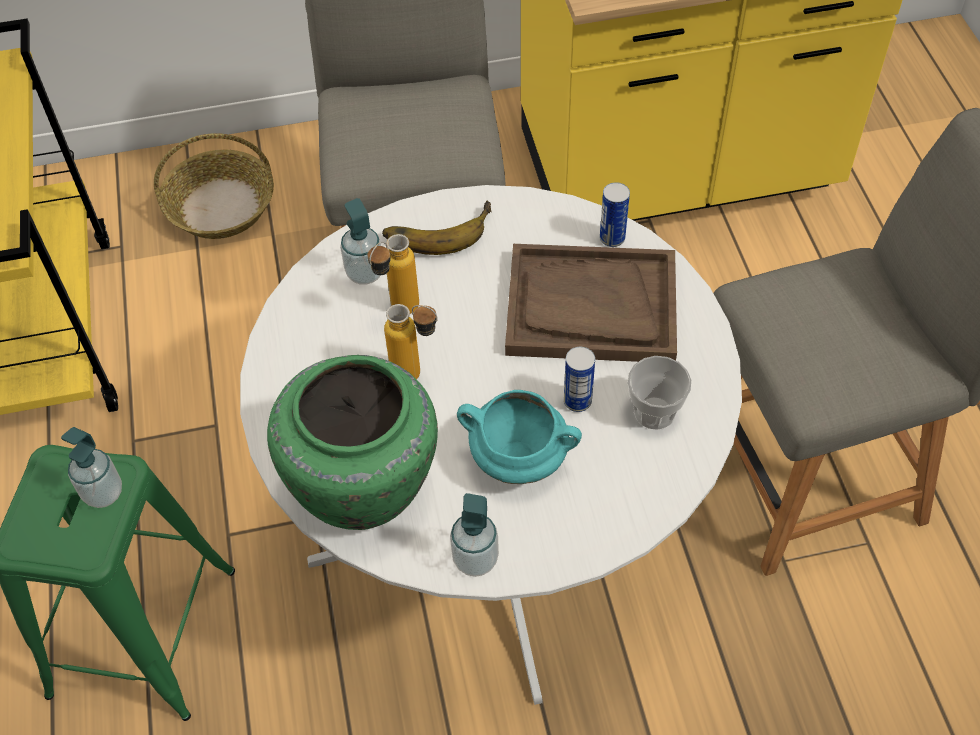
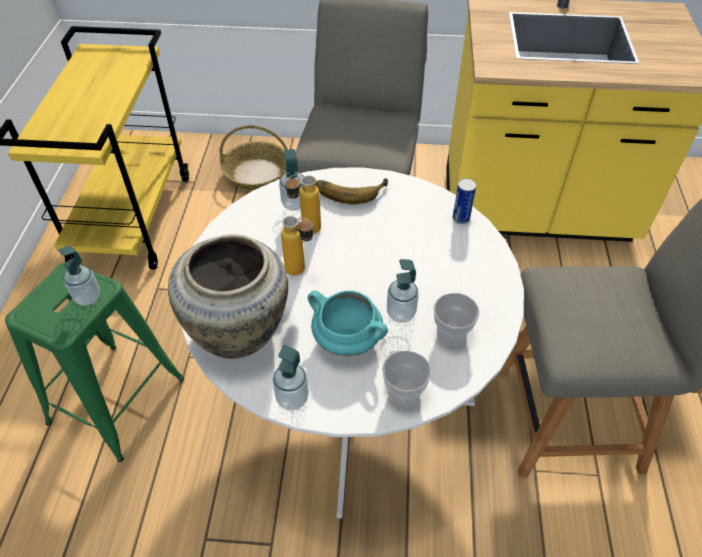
camera: 15 degrees right, 5 degrees down
green vase [267,355,438,530] -> beige vase [168,234,288,359]
brown tray [505,244,677,362] -> none
can [564,347,595,412] -> soap dispenser [387,259,419,323]
none -> cup [382,350,432,407]

